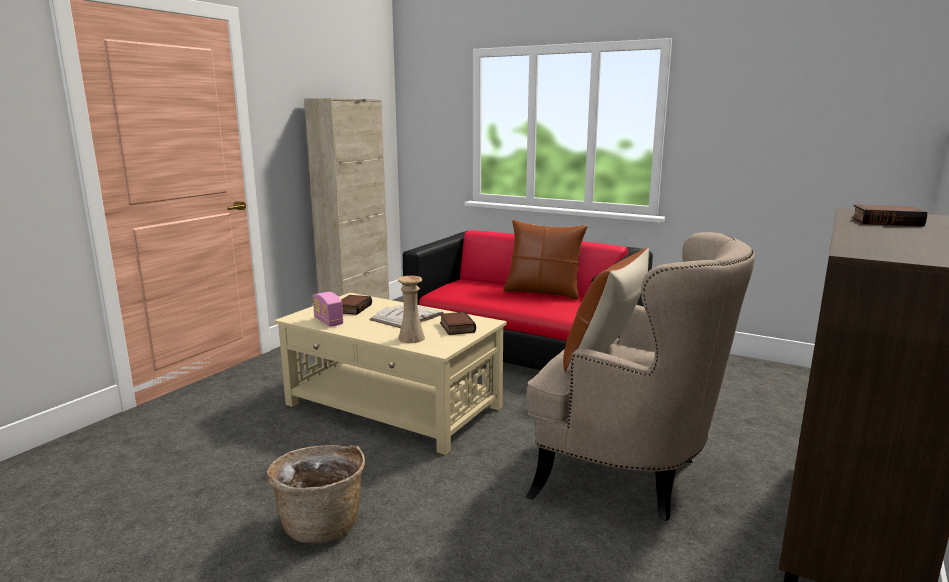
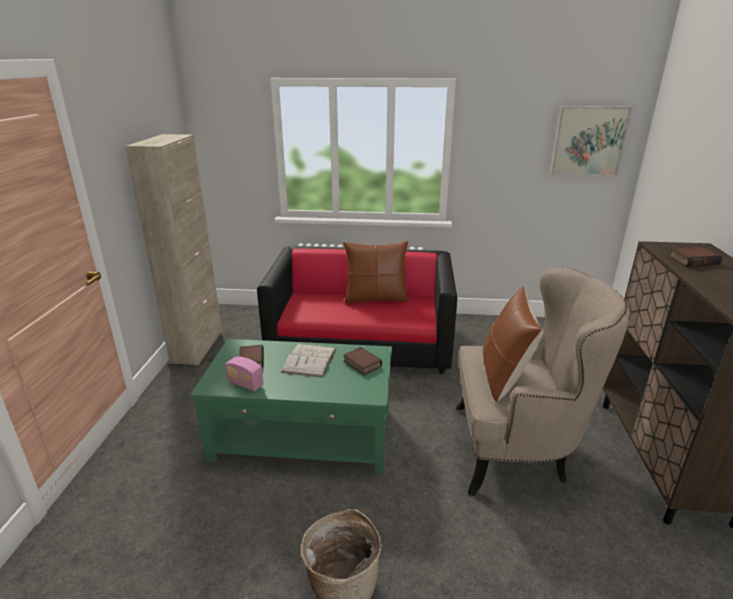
camera: 25 degrees left, 10 degrees up
beige coffee table [275,293,507,455] -> green coffee table [190,339,392,474]
beige vase [397,276,425,343] -> none
none -> picture [550,106,632,176]

